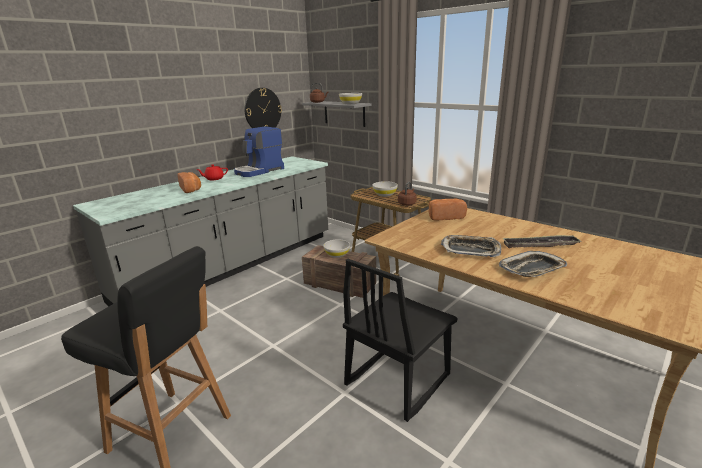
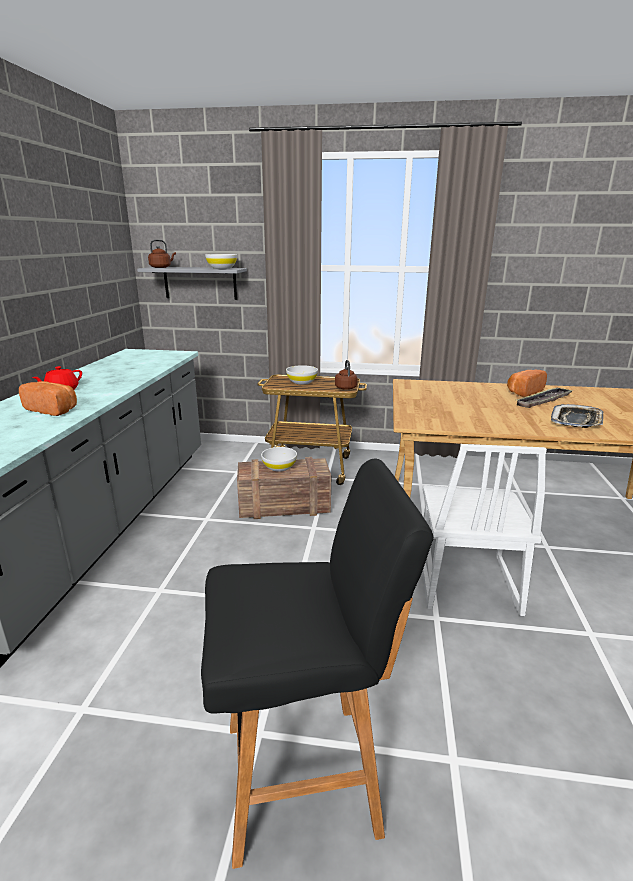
camera: 35 degrees left, 0 degrees up
coffee machine [234,126,284,177] -> none
wall clock [244,88,282,128] -> none
black chair [343,258,458,422] -> white chair [422,444,547,616]
bread [428,199,467,221] -> bread moved to [507,370,547,397]
tray [441,235,502,257] -> none

